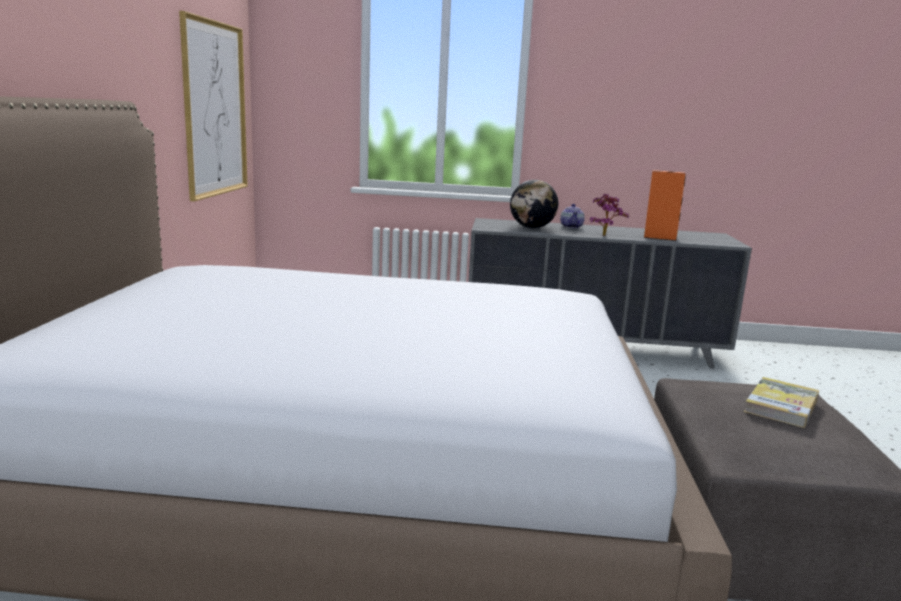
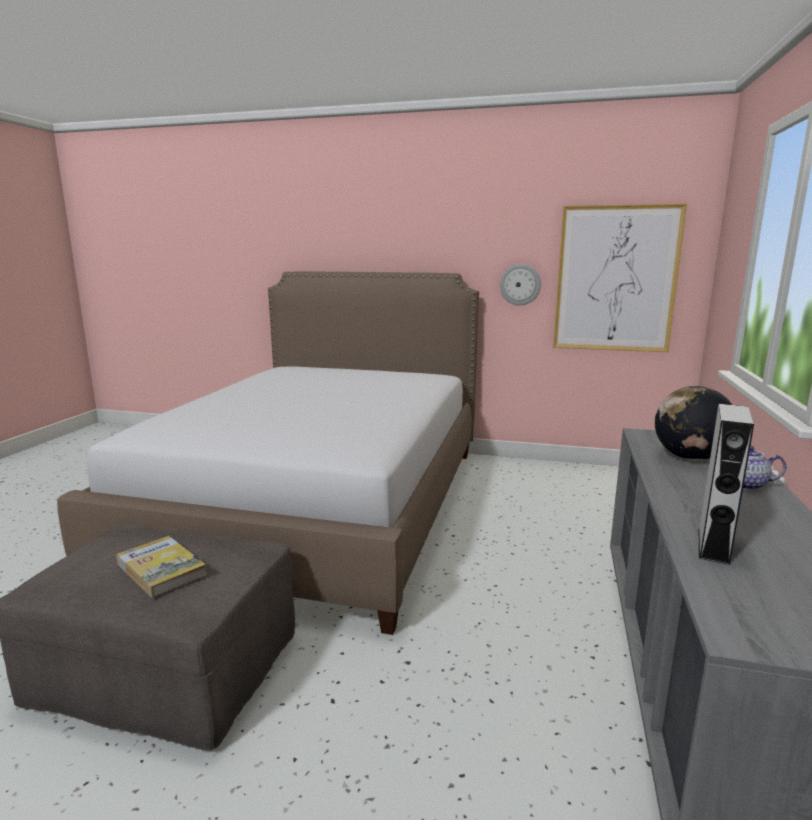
camera: 100 degrees right, 0 degrees up
potted plant [589,194,629,236] -> none
orange speaker [643,170,686,241] -> grey speaker [699,404,754,565]
none -> wall clock [500,264,541,305]

